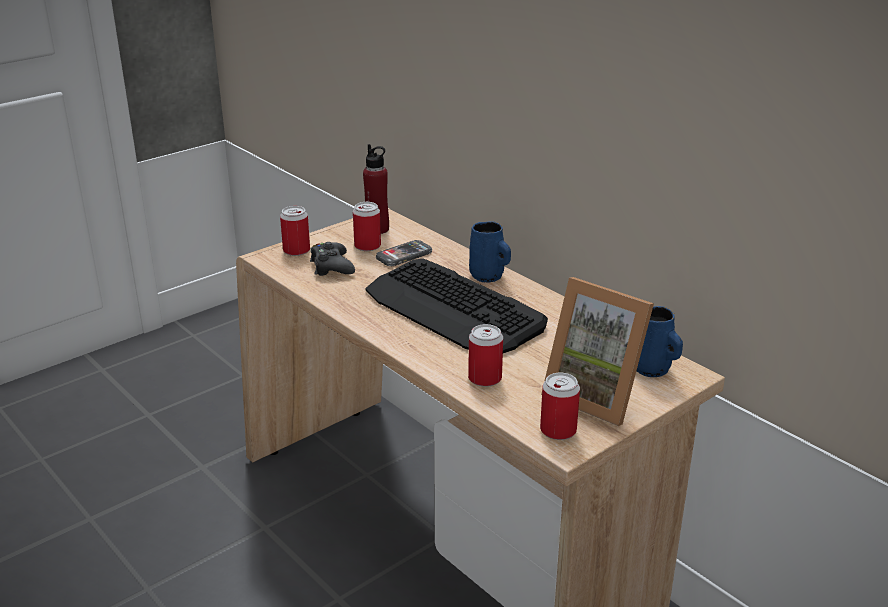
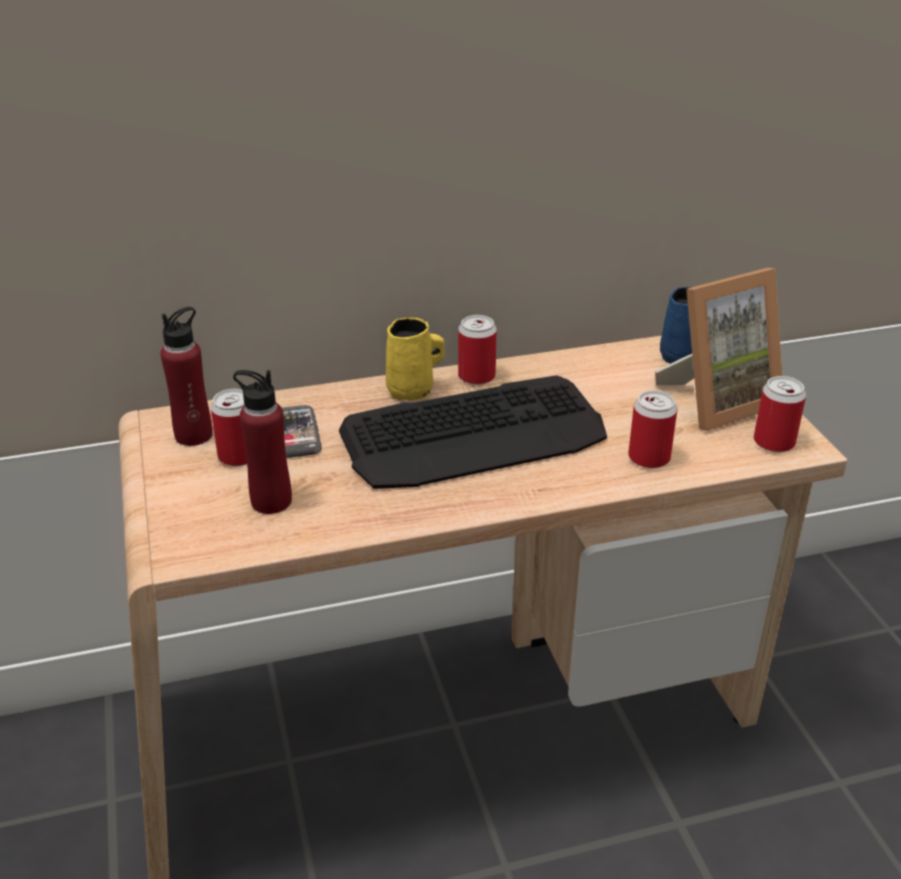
camera: 65 degrees left, 5 degrees up
can [280,206,310,256] -> can moved to [458,315,497,385]
black game controller [310,242,355,276] -> red bottle [233,370,292,514]
blue mug [469,221,511,283] -> yellow mug [386,317,445,400]

